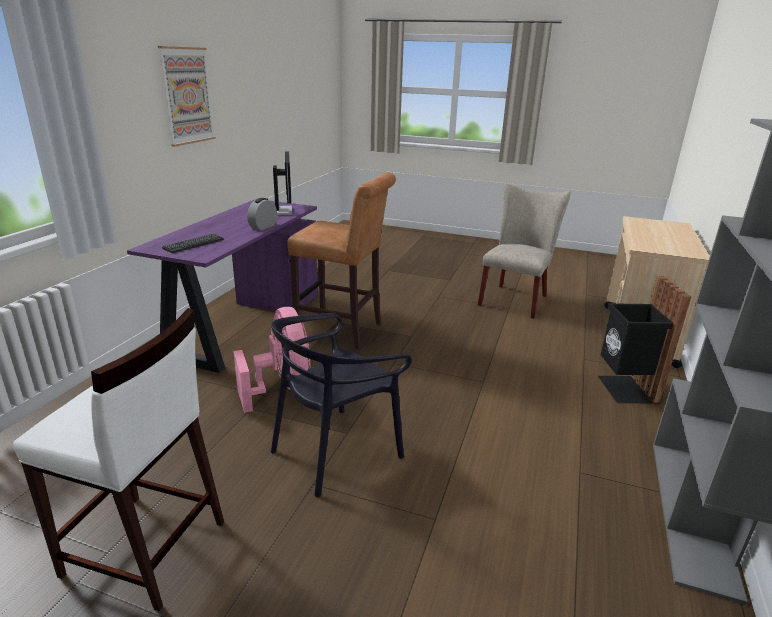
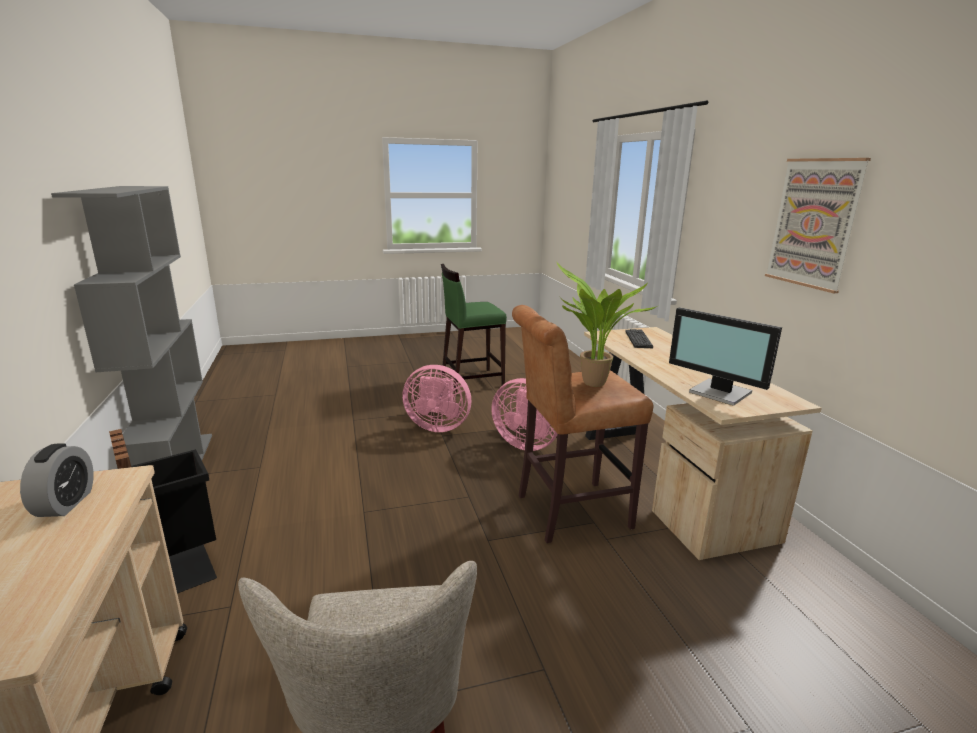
camera: 145 degrees right, 5 degrees down
white stool [13,308,224,611] -> green stool [441,264,507,392]
purple desk [127,199,318,373] -> beige desk [584,327,822,560]
alarm clock [247,198,277,230] -> alarm clock moved to [20,443,94,517]
black chair [271,313,412,497] -> pink fan [402,365,472,432]
none -> potted plant [556,261,657,387]

